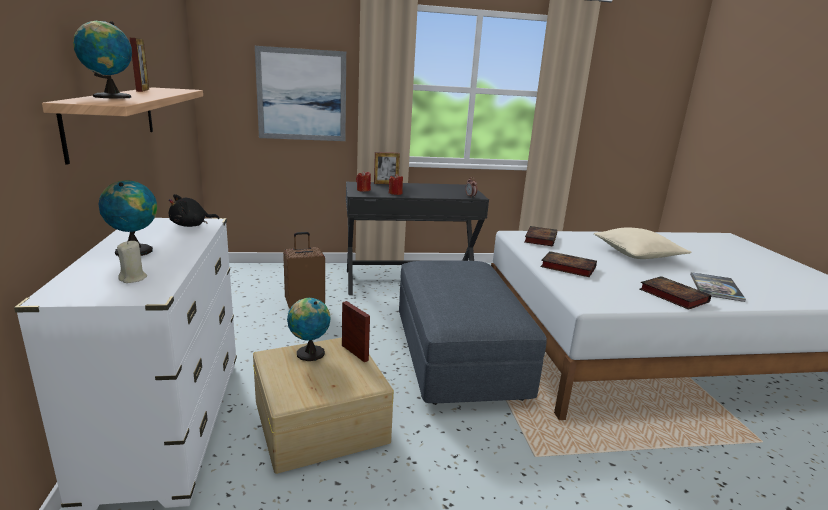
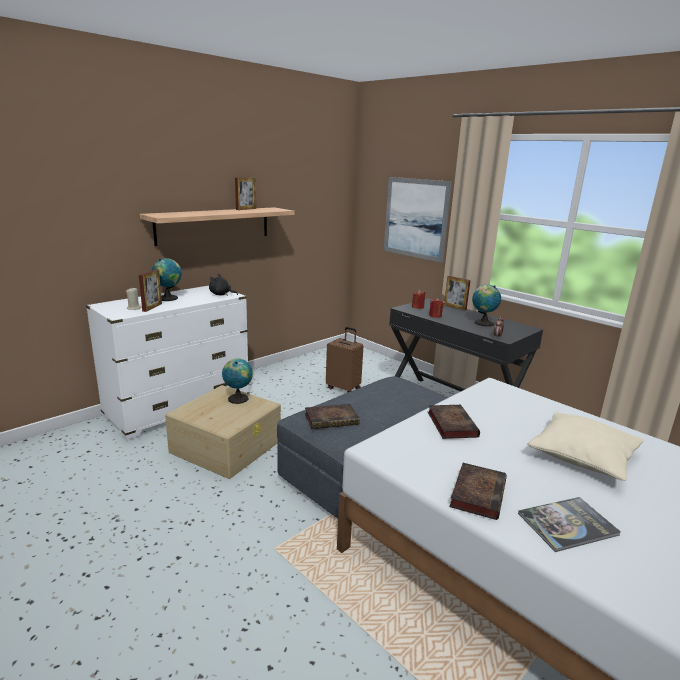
camera: 55 degrees right, 0 degrees up
globe [73,21,132,99] -> globe moved to [472,285,501,326]
picture frame [342,301,370,362] -> picture frame moved to [139,269,162,312]
book [524,226,557,247] -> book moved to [305,404,360,429]

